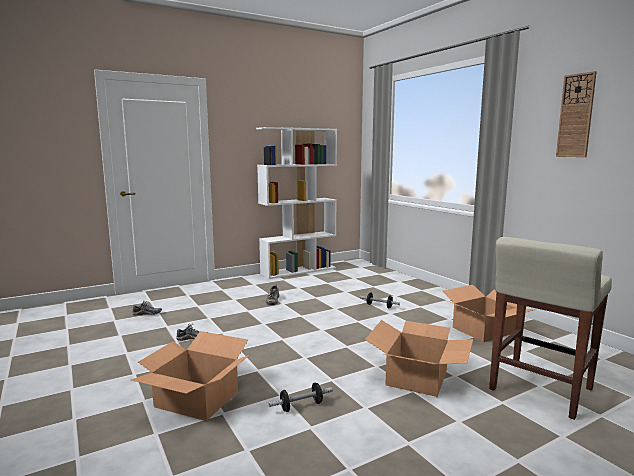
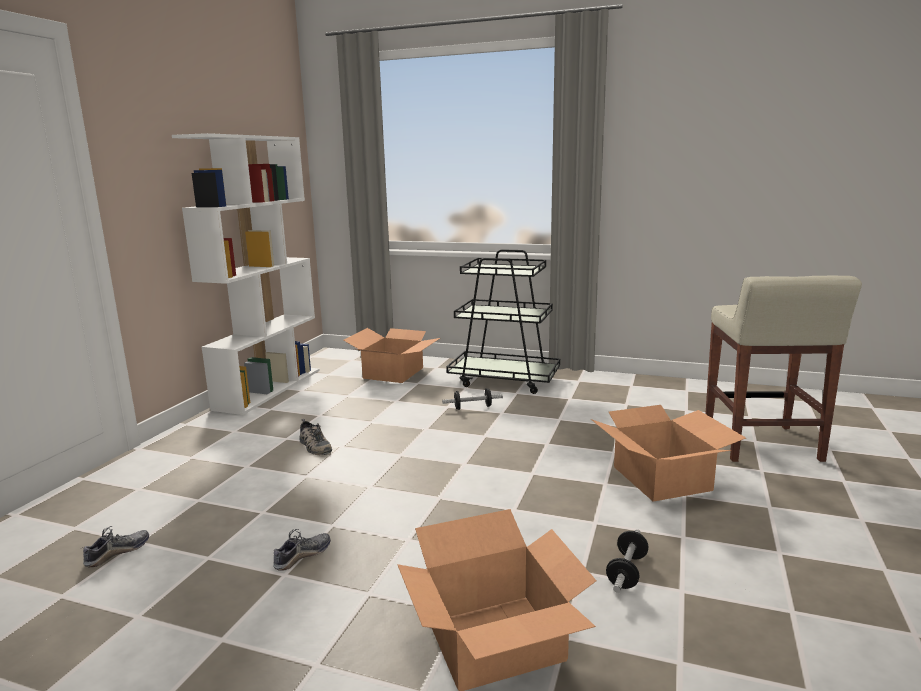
camera: 40 degrees left, 5 degrees up
cardboard box [443,285,534,342] -> cardboard box moved to [344,328,440,383]
wall clock [556,71,597,157] -> none
none -> black cart [446,249,560,394]

